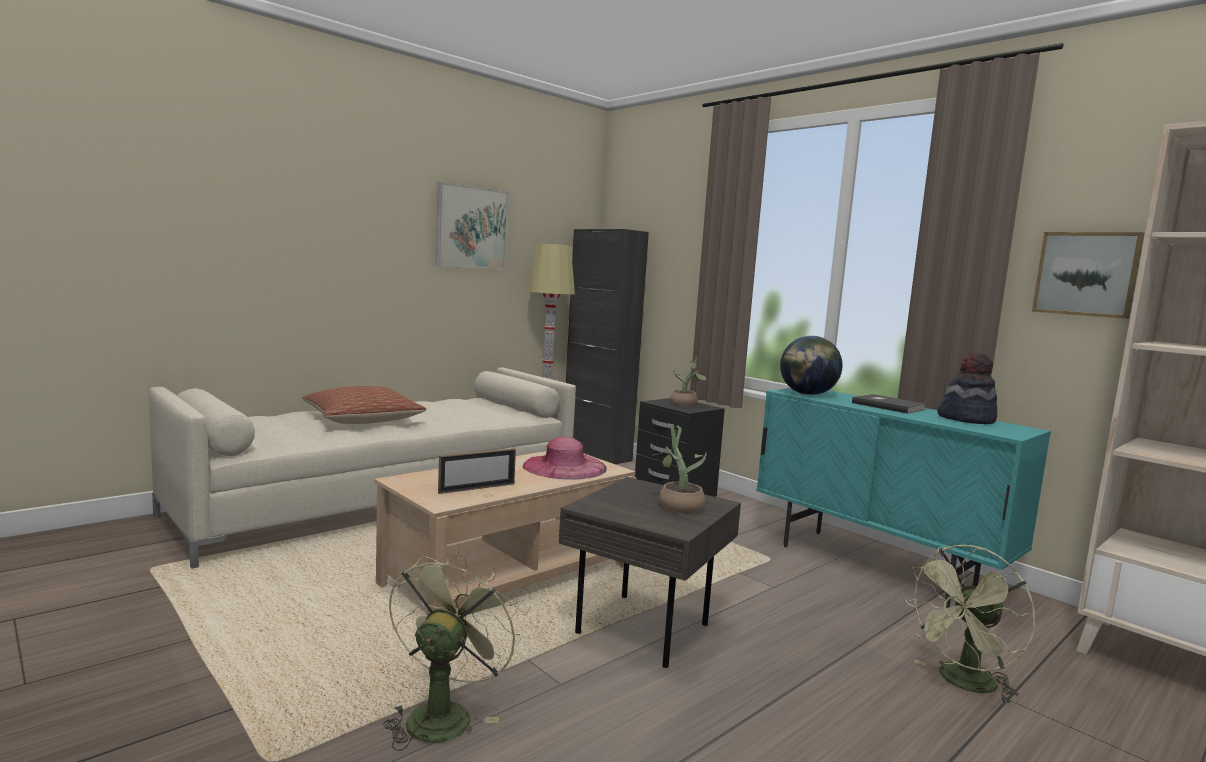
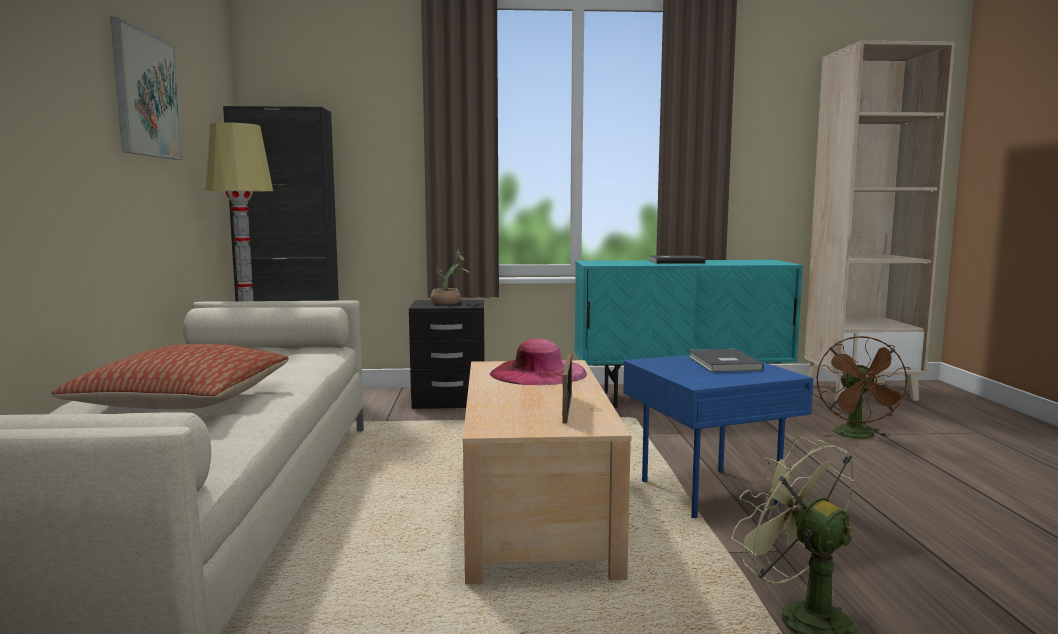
camera: 50 degrees left, 0 degrees up
grey side table [559,477,741,668] -> blue side table [623,355,814,518]
potted plant [652,424,707,514] -> grey book [688,349,764,372]
globe [780,336,842,395] -> none
green fan [904,545,1036,705] -> brown fan [816,336,910,439]
hat [937,353,997,424] -> none
picture [1032,232,1144,319] -> none

